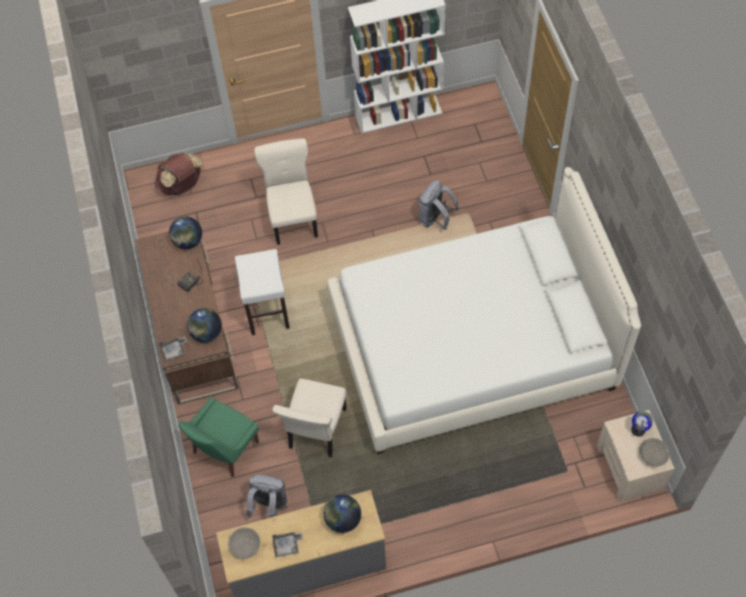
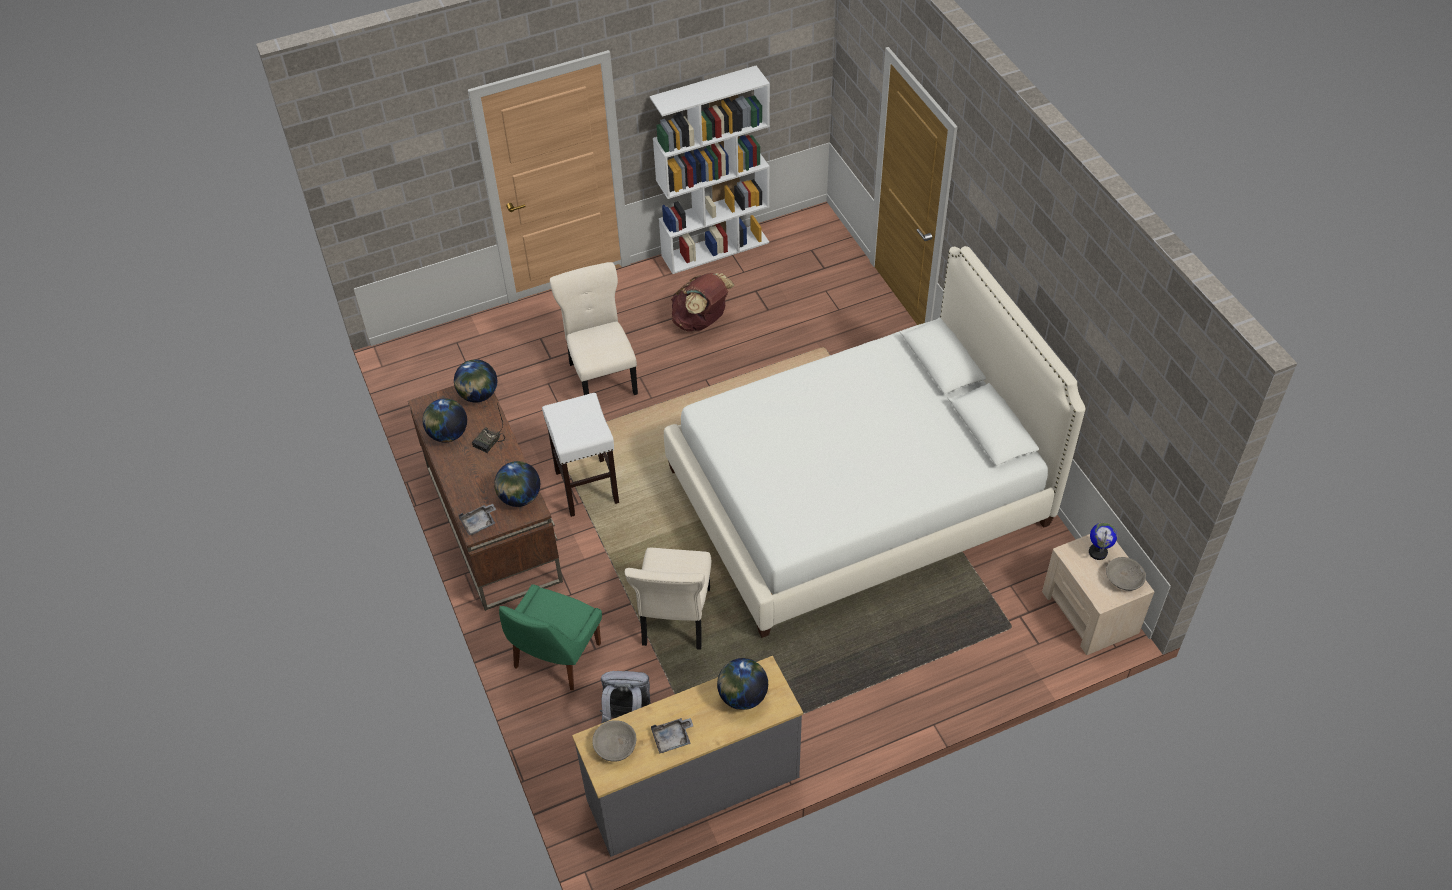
camera: 10 degrees left, 10 degrees down
brown backpack [155,153,203,196] -> brown backpack moved to [671,273,735,332]
grey backpack [418,180,459,230] -> none
none -> globe [423,398,467,443]

